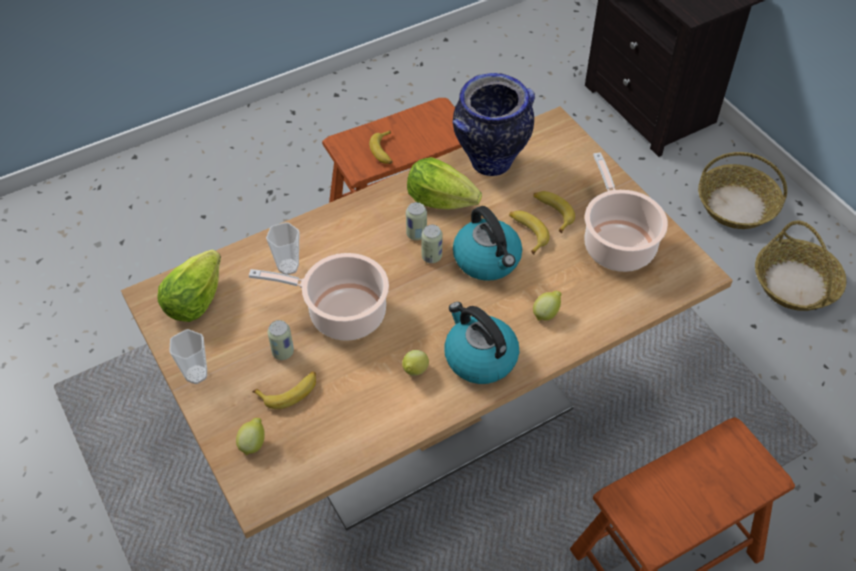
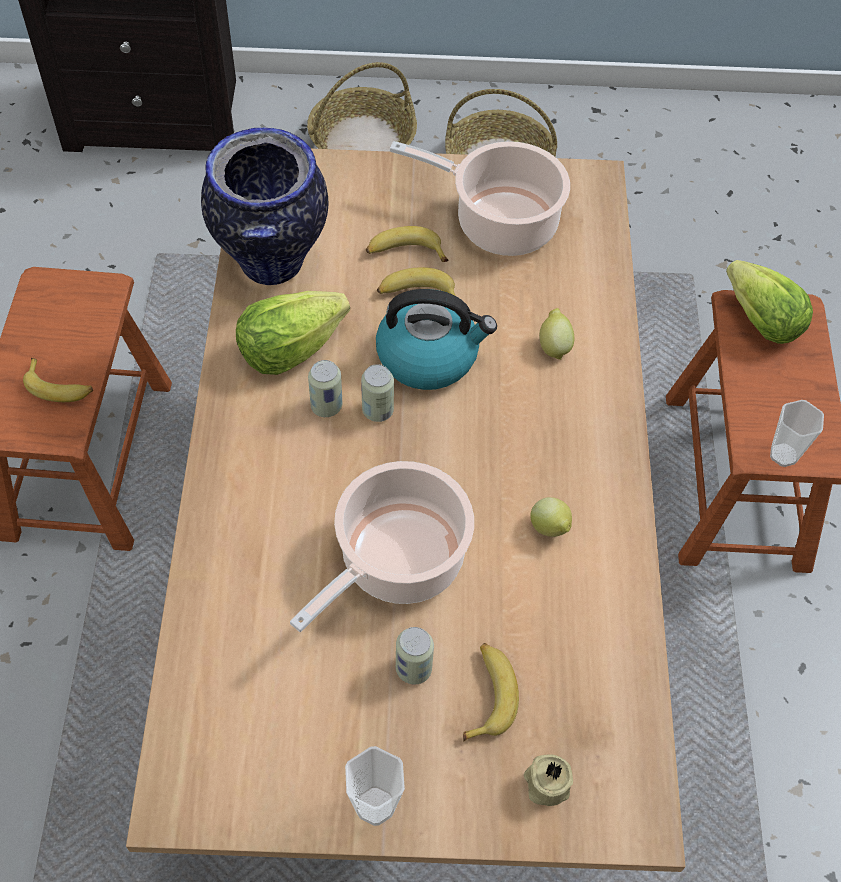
camera: 60 degrees left, 5 degrees up
lettuce [157,250,221,322] -> lettuce moved to [726,260,813,344]
lemon [236,418,265,456] -> beige candle [524,755,573,806]
cup [266,222,299,275] -> cup moved to [770,400,824,467]
kettle [444,302,519,384] -> none

